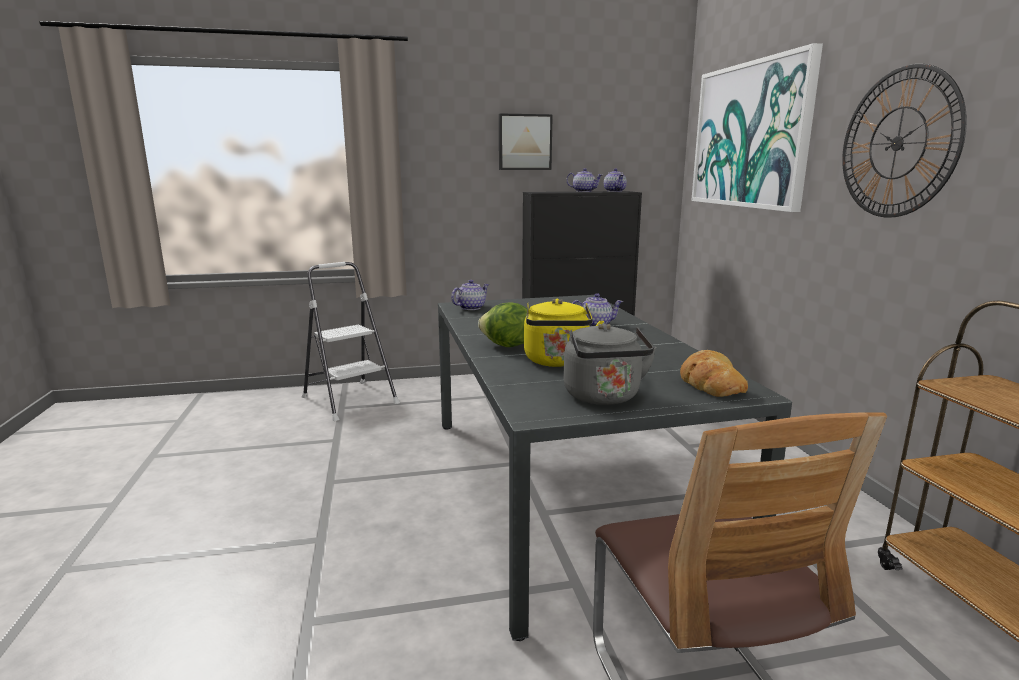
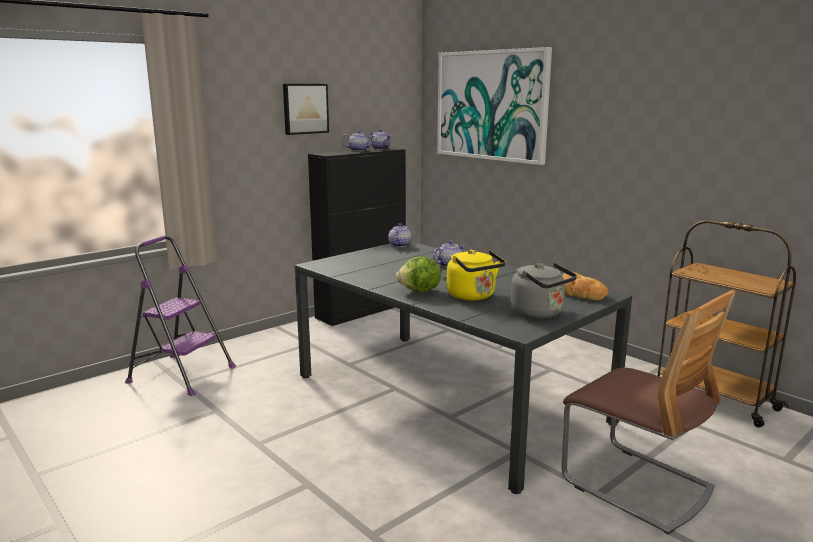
camera: 30 degrees left, 0 degrees up
white step ladder [302,262,400,421] -> purple step ladder [125,236,236,396]
teapot [451,280,489,310] -> teapot moved to [388,223,411,247]
wall clock [842,64,967,218] -> none

